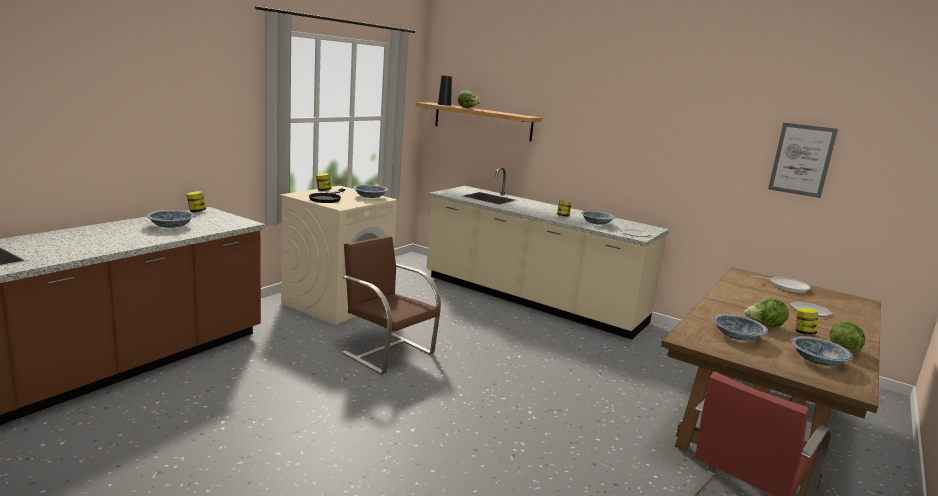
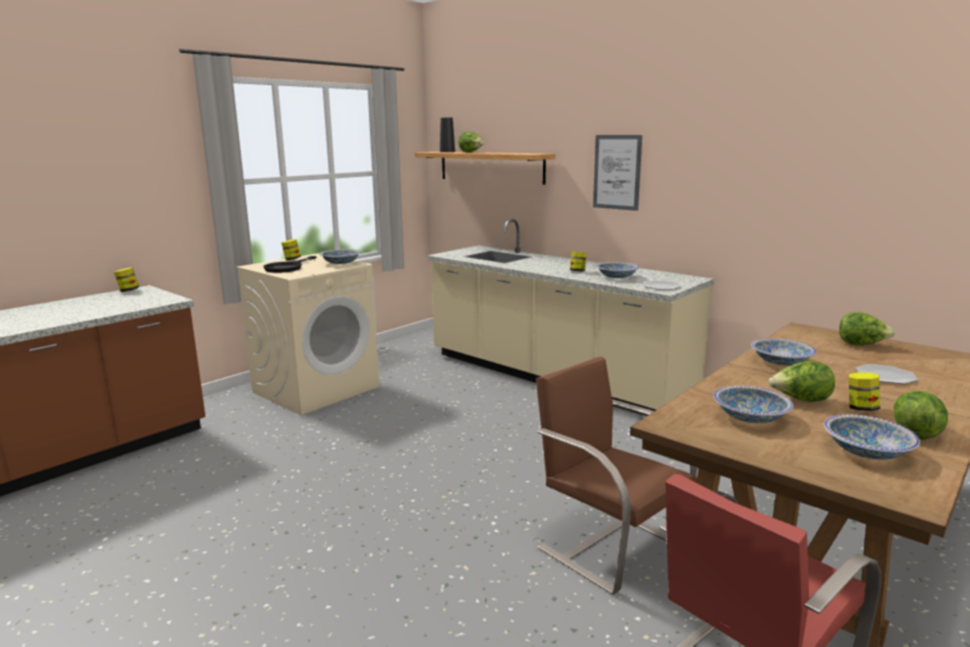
camera: 10 degrees right, 0 degrees up
bowl [147,210,195,228] -> bowl moved to [751,338,817,366]
brown chair [341,235,441,375] -> brown chair moved to [536,357,697,595]
frying pan [751,275,811,293] -> lettuce [839,312,895,345]
picture [768,123,838,198] -> picture moved to [593,135,642,211]

